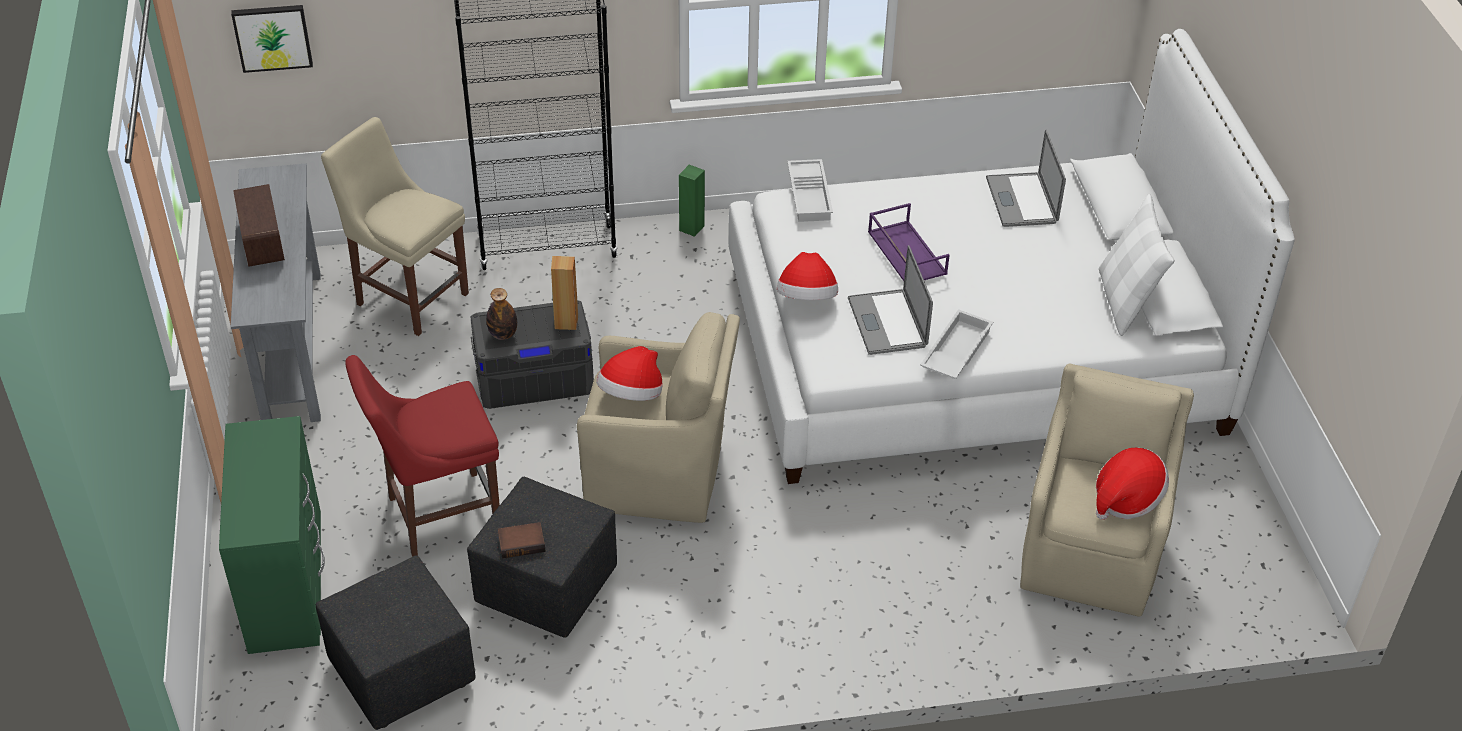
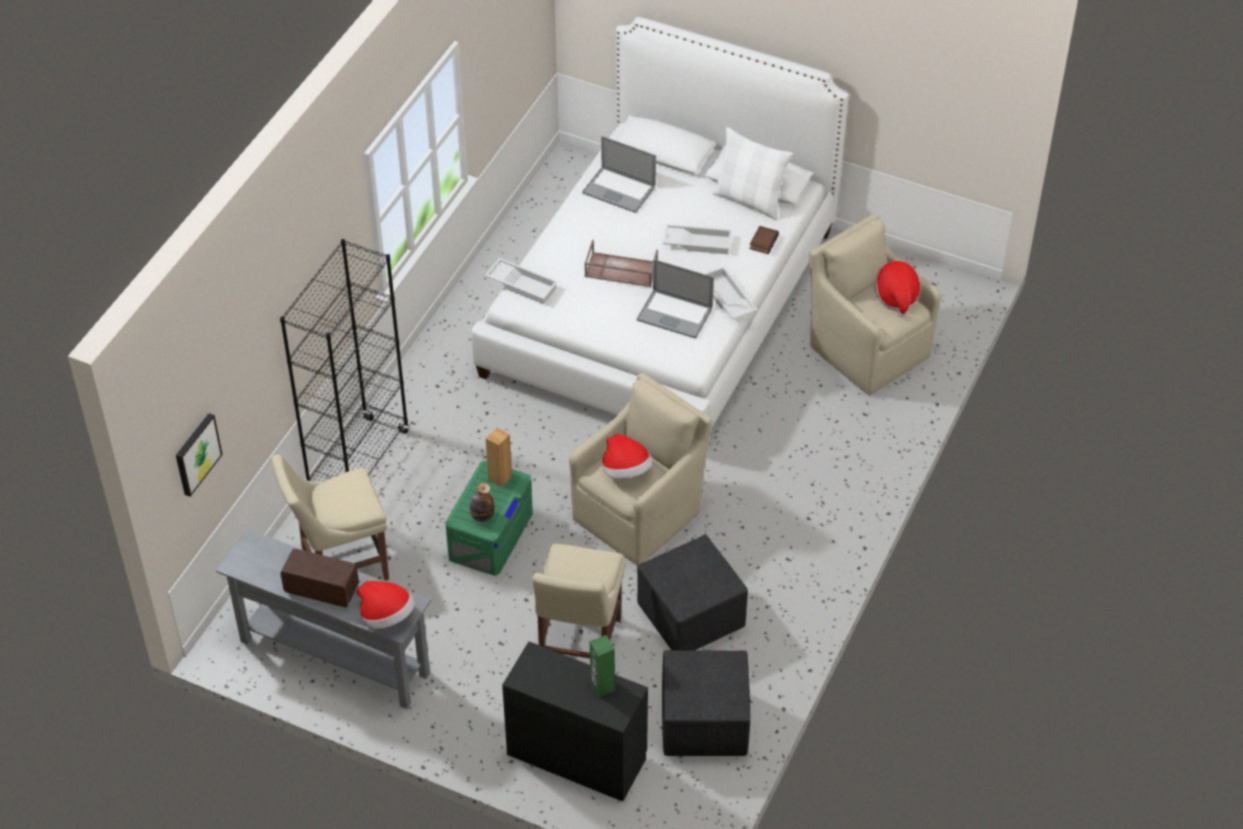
camera: 55 degrees left, 5 degrees up
green dresser [219,416,325,654] -> black dresser [502,641,648,802]
red chair [345,355,500,557] -> beige chair [532,544,625,658]
grey storage box [470,300,594,409] -> green storage box [445,460,533,576]
book [498,522,545,558] -> book moved to [750,226,779,254]
green speaker [679,165,705,237] -> green speaker moved to [590,635,615,697]
hat [777,252,838,300] -> hat moved to [356,581,415,629]
purple tray [868,203,950,281] -> brown tray [584,240,658,287]
none -> white tray [663,224,732,254]

